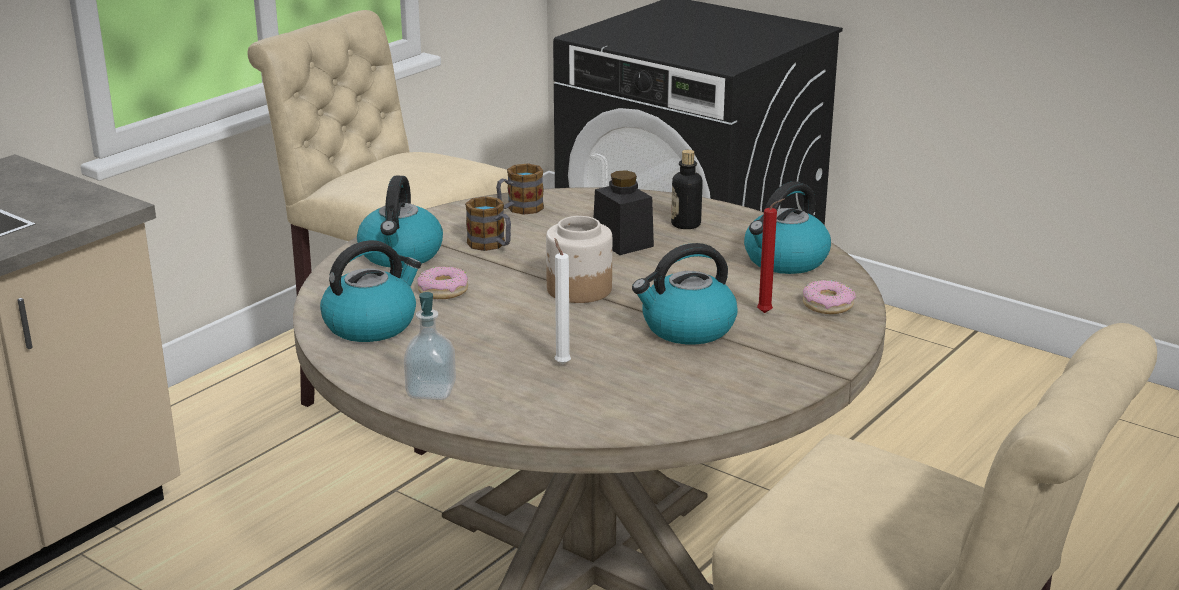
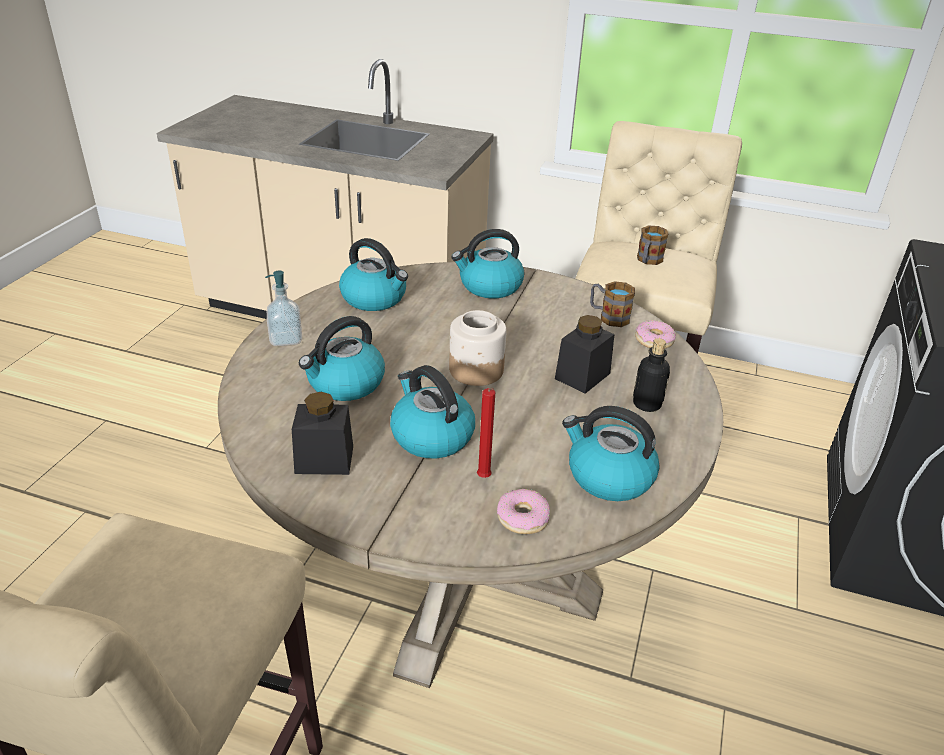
camera: 70 degrees right, 10 degrees up
donut [417,267,468,299] -> donut moved to [635,320,676,348]
mug [465,196,511,251] -> mug moved to [637,225,668,265]
white candle [554,238,571,364] -> kettle [299,316,385,401]
none -> black jar [292,392,353,475]

